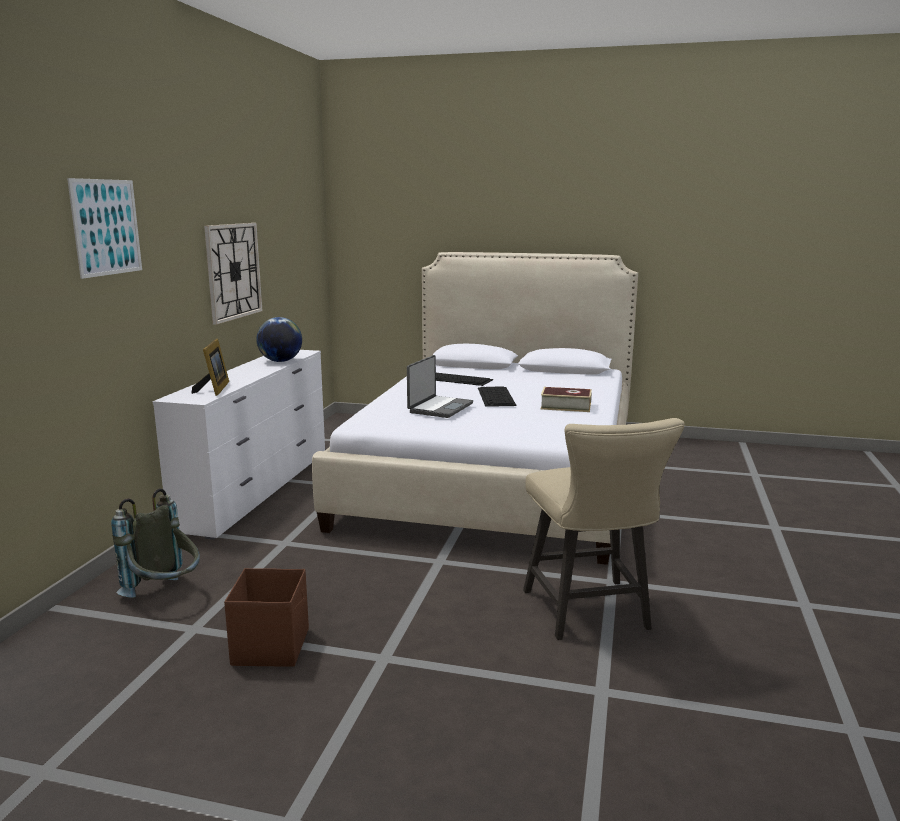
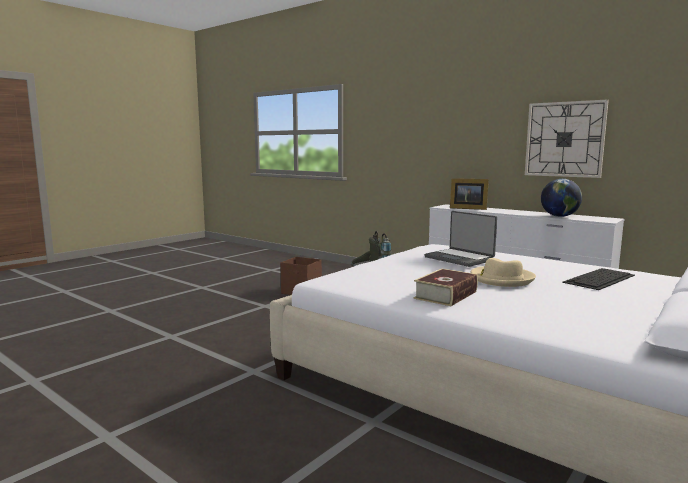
camera: 115 degrees right, 5 degrees down
picture [67,178,142,279] -> none
keyboard [478,386,516,407] -> beige hat [470,258,536,287]
beige chair [523,418,685,640] -> none

